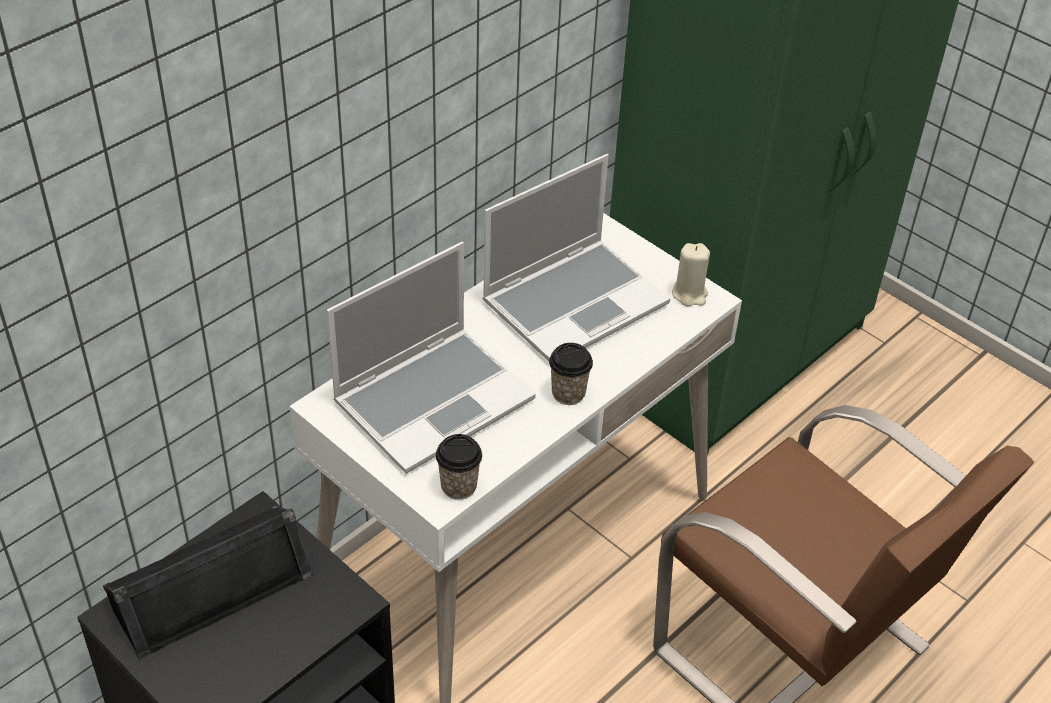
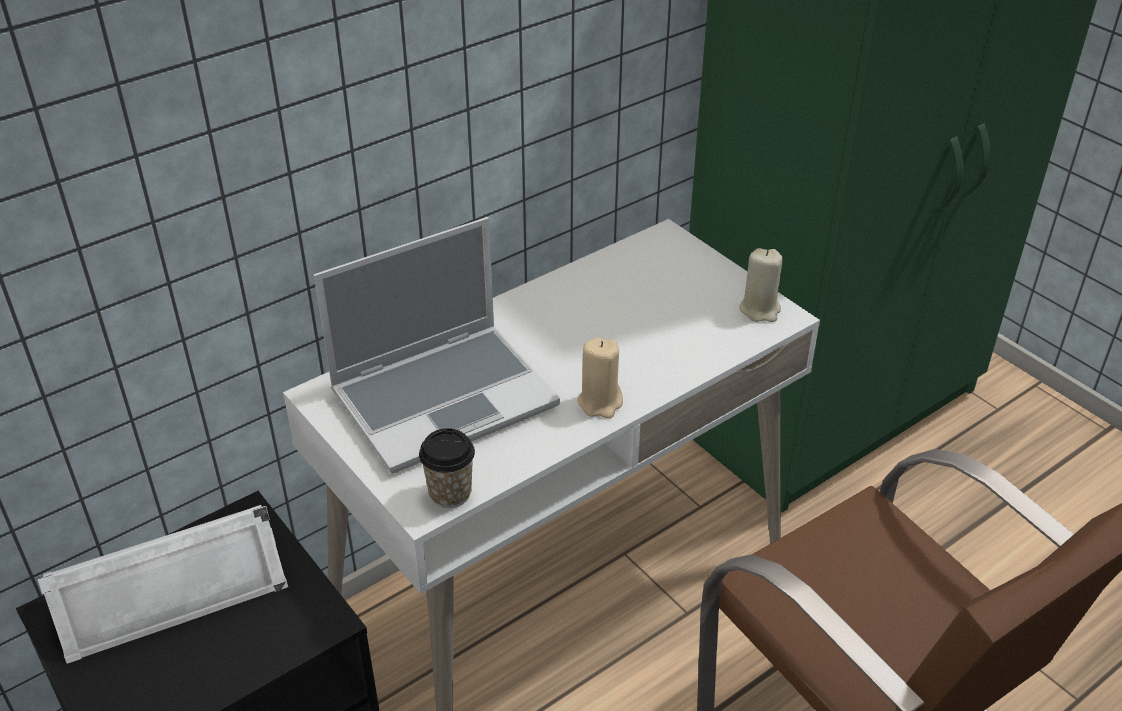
camera: 10 degrees right, 5 degrees down
black speaker [103,506,314,660] -> white speaker [38,505,288,664]
laptop [482,154,670,361] -> none
cup [549,343,593,405] -> beige candle [577,337,623,419]

